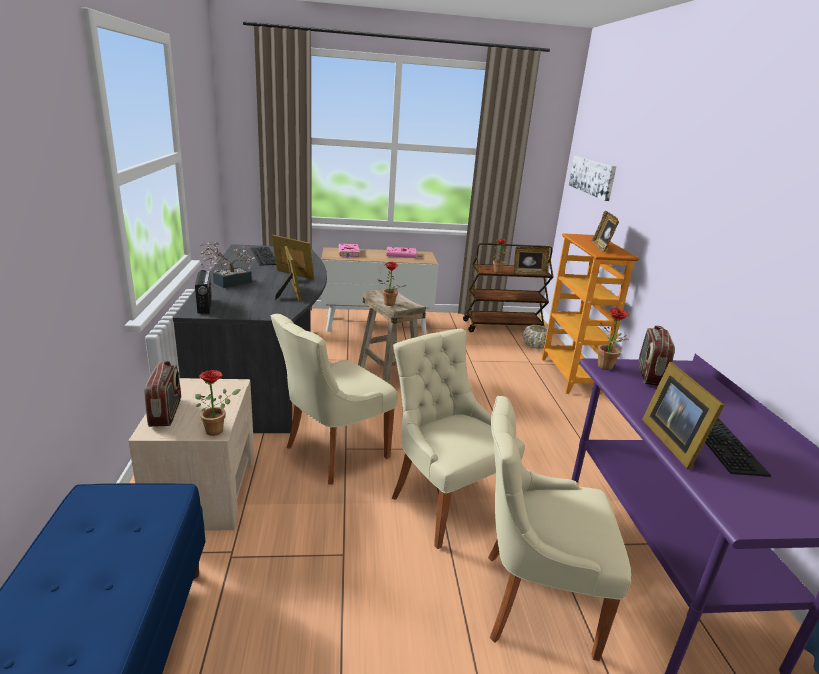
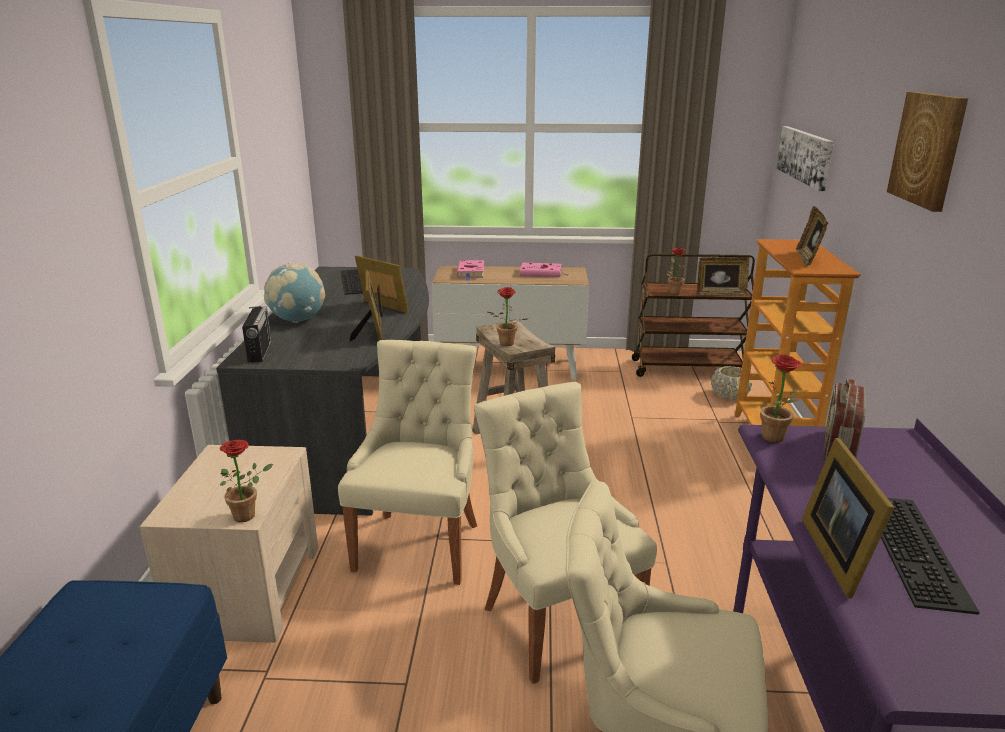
camera: 10 degrees right, 0 degrees up
radio [145,361,181,427] -> none
potted plant [200,241,255,288] -> globe [264,263,325,323]
beige chair [271,314,398,485] -> beige chair turned 135 degrees clockwise [338,340,477,585]
none -> picture [887,92,968,212]

